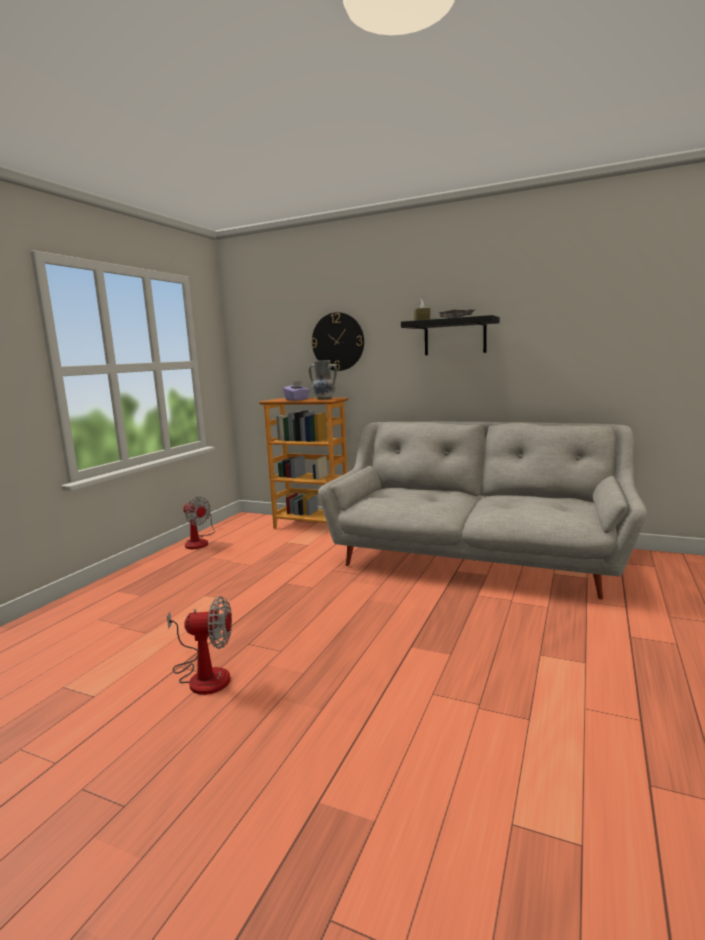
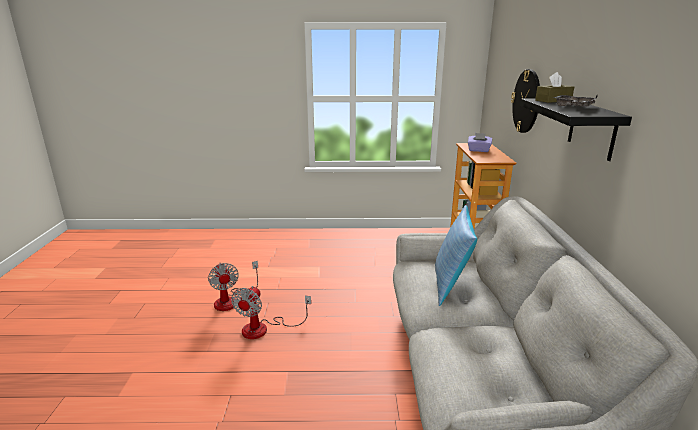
camera: 65 degrees right, 10 degrees up
fan [183,497,215,549] -> fan moved to [231,286,311,339]
vase [309,360,337,400] -> none
none -> pillow [435,205,477,306]

